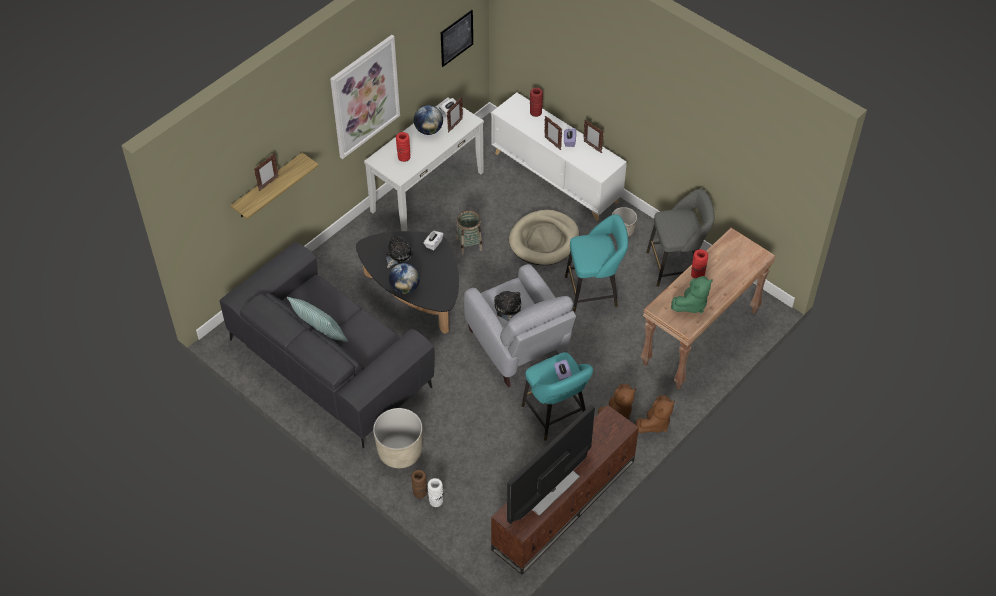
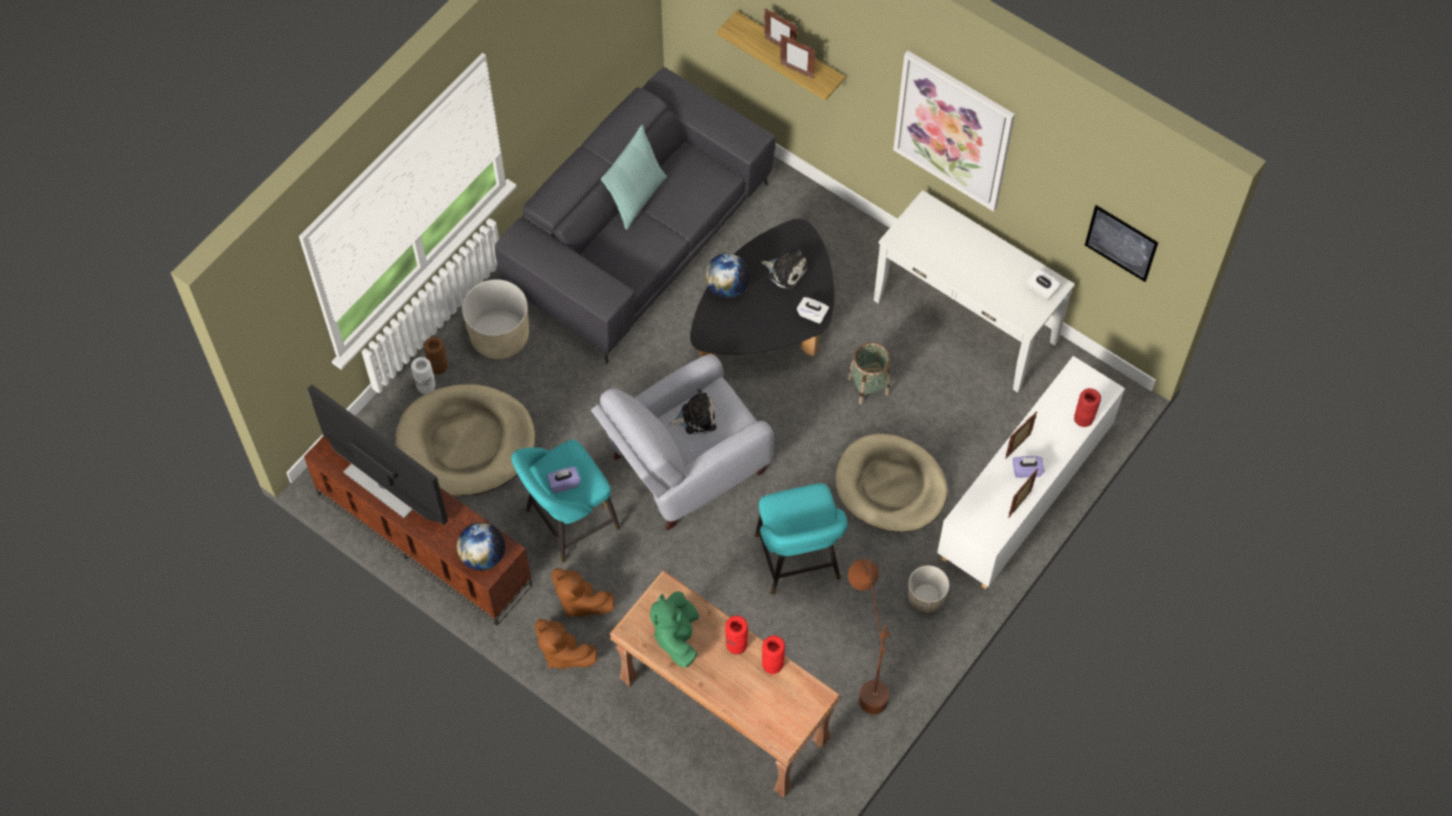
camera: 85 degrees right, 10 degrees up
red vase [396,132,410,162] -> red vase moved to [762,635,785,674]
globe [414,105,443,135] -> globe moved to [457,522,505,571]
picture frame [447,97,463,132] -> picture frame moved to [780,34,815,79]
grey stool [646,189,714,287] -> brown floor lamp [848,559,891,714]
green plush toy [671,276,713,313] -> green plush toy turned 45 degrees clockwise [650,591,699,667]
none -> beige dog bed [396,384,536,496]

